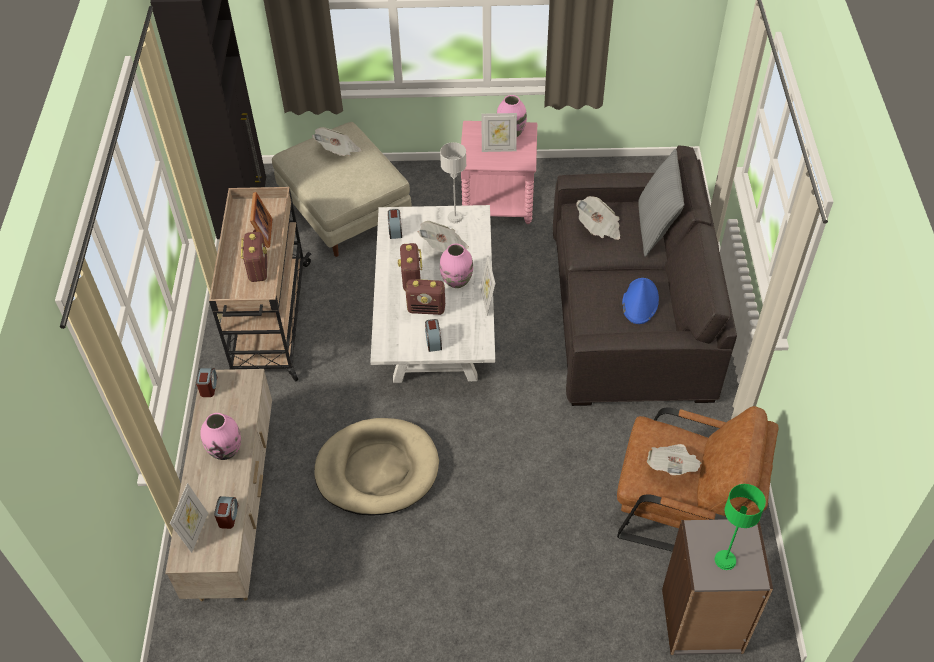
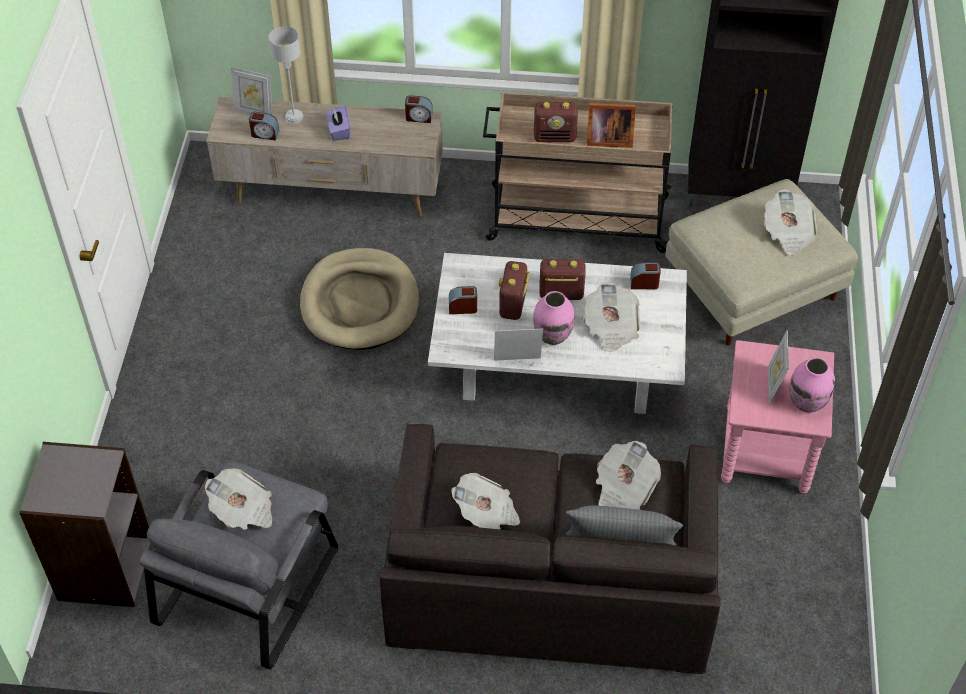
camera: 95 degrees right, 0 degrees up
pink vase [200,413,241,460] -> purple tissue box [326,106,351,141]
grey table lamp [440,142,467,223] -> grey table lamp moved to [269,26,303,123]
brown armchair [617,406,779,552] -> grey armchair [139,461,338,669]
blue hat [622,278,659,324] -> newspaper [451,473,520,530]
green table lamp [715,484,766,570] -> none

